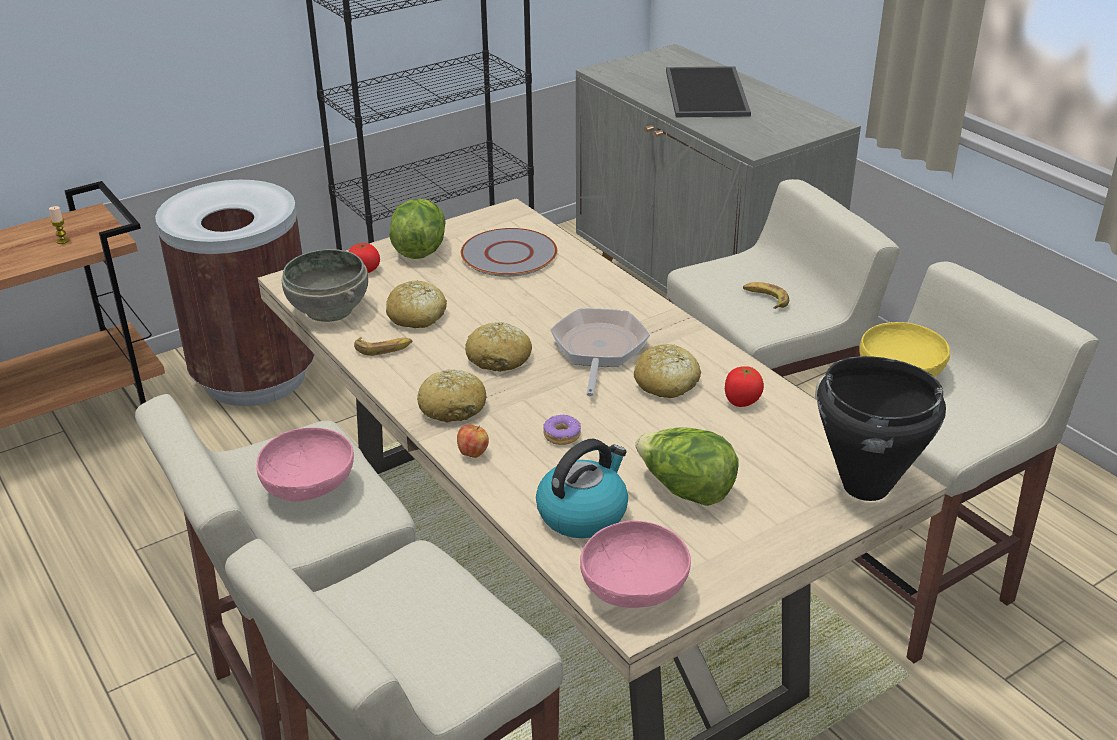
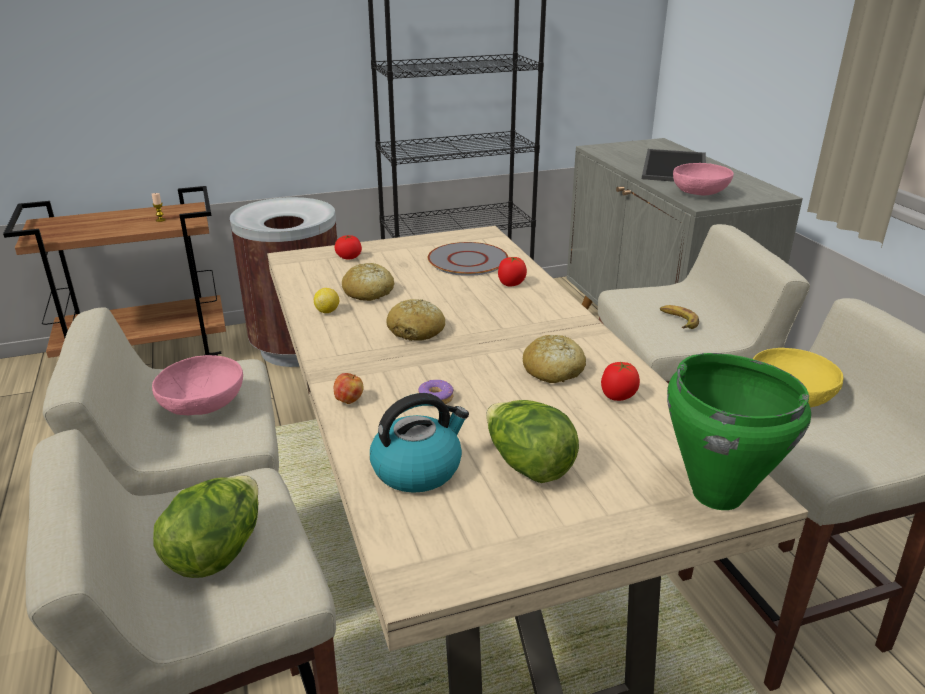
camera: 15 degrees right, 5 degrees down
grey bowl [281,249,368,322] -> none
banana [354,337,413,356] -> lemon [314,288,339,313]
lettuce [389,199,446,259] -> lettuce moved to [153,475,258,578]
bread [417,369,487,422] -> none
frying pan [550,308,650,396] -> none
pink bowl [580,520,691,608] -> pink bowl moved to [673,163,734,196]
black cooking pot [817,356,946,501] -> green cooking pot [667,353,811,510]
none -> tomato [498,256,527,286]

